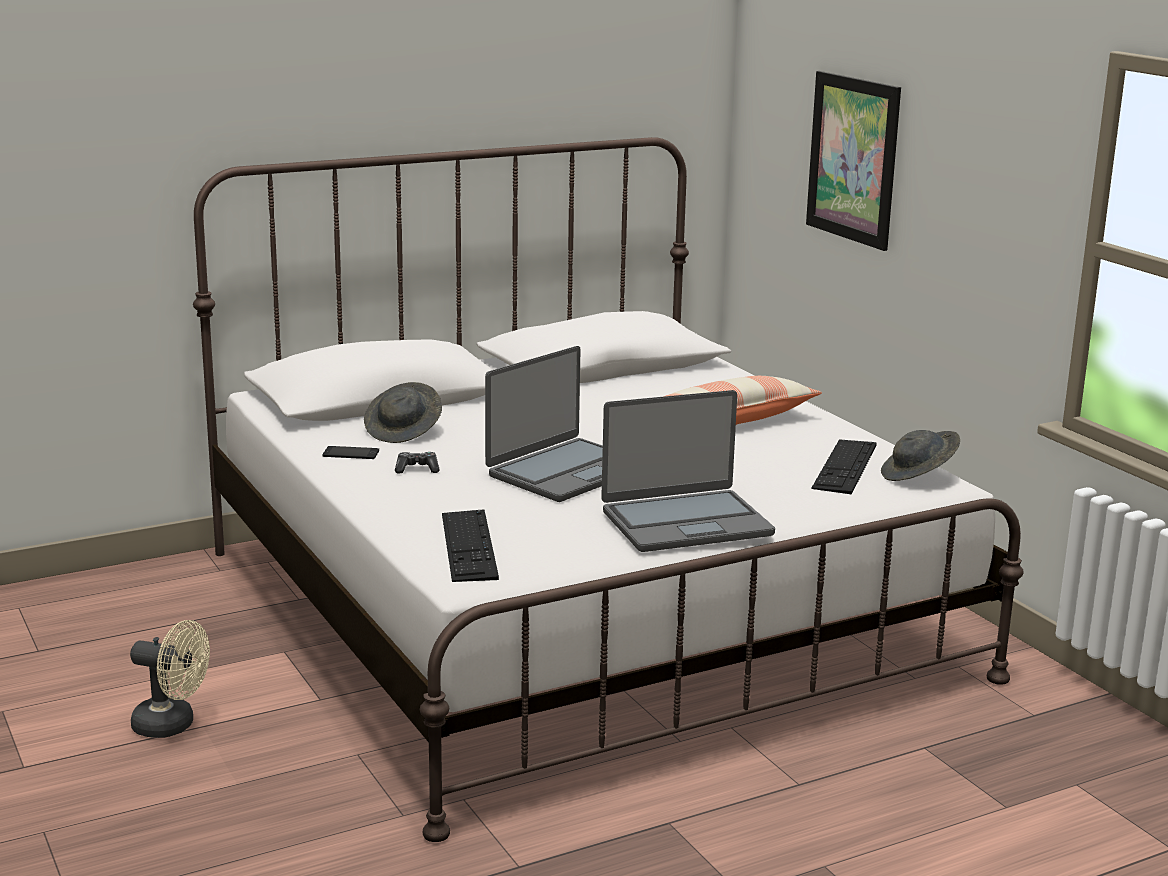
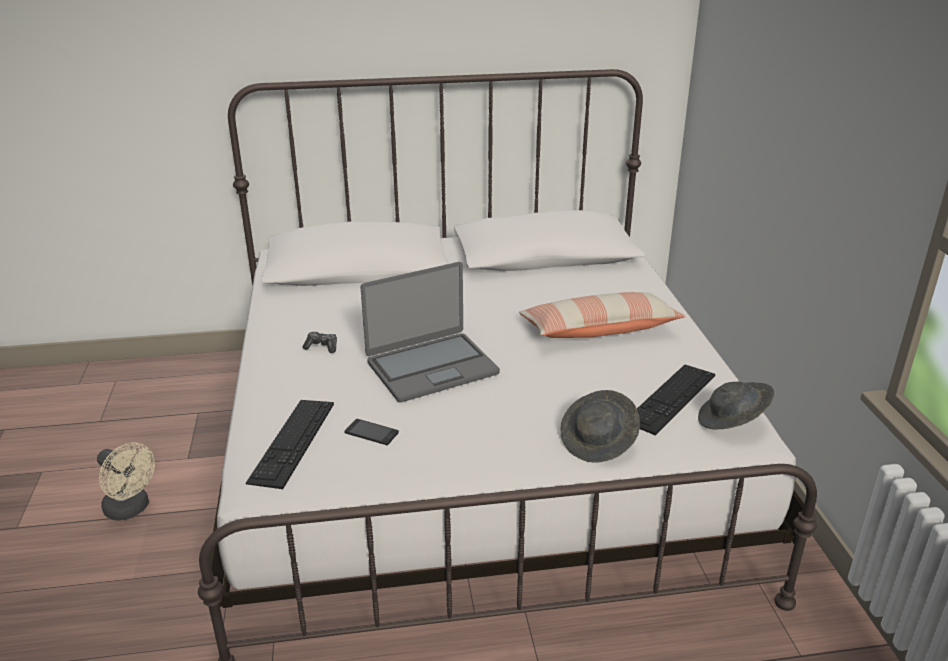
camera: 20 degrees right, 10 degrees up
phone [323,446,379,459] -> phone moved to [344,419,399,445]
grey hat [364,382,442,443] -> grey hat moved to [561,390,640,462]
laptop [601,390,775,552] -> none
picture [806,71,901,251] -> none

